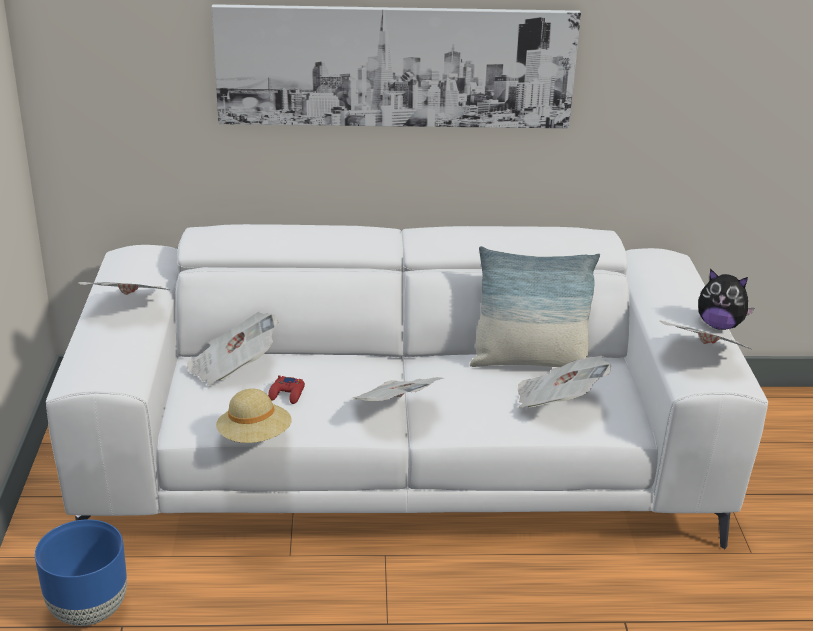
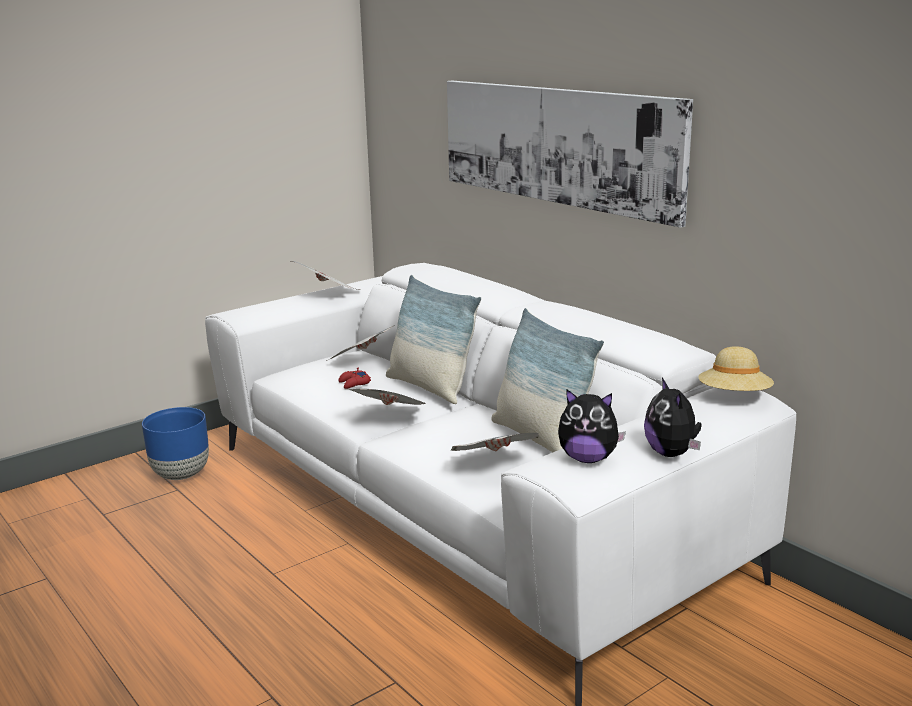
camera: 55 degrees right, 10 degrees down
beige hat [216,389,292,443] -> beige hat moved to [698,346,774,391]
newspaper [660,321,753,350] -> plush toy [558,389,626,463]
none -> pillow [386,275,481,404]

